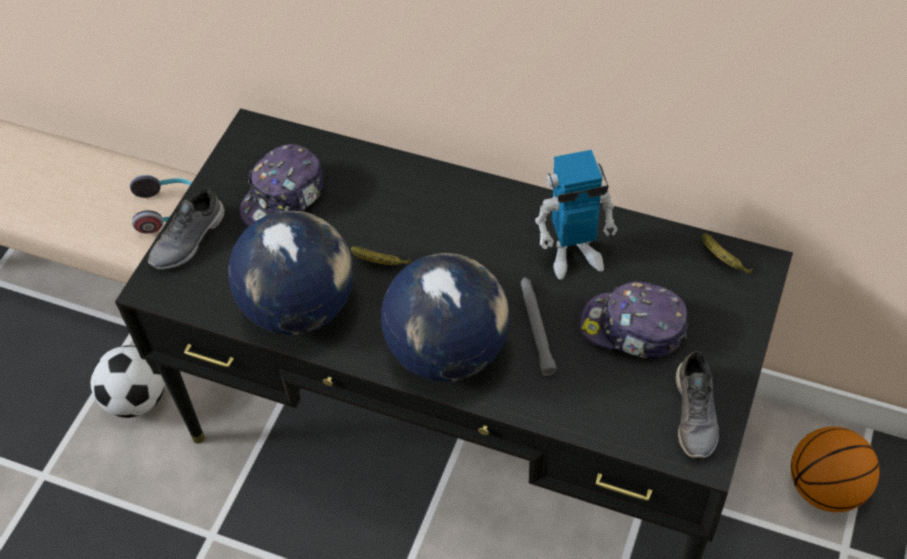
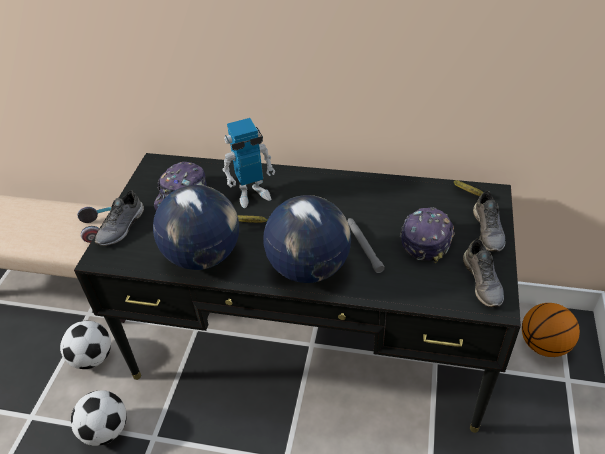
camera: 10 degrees left, 10 degrees down
toy robot [535,150,617,280] -> toy robot moved to [222,118,275,208]
cap [580,281,687,358] -> cap turned 105 degrees clockwise [400,207,455,263]
none -> football [71,390,127,446]
none -> grey shoe [473,191,506,252]

